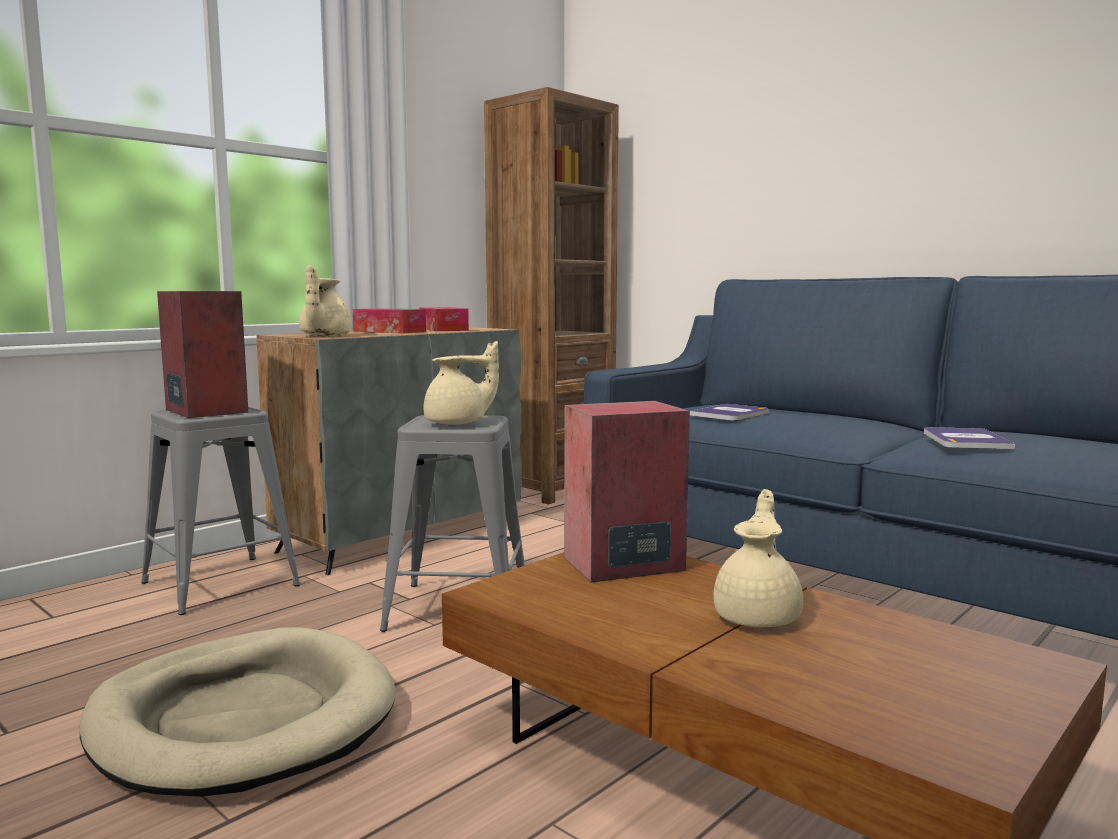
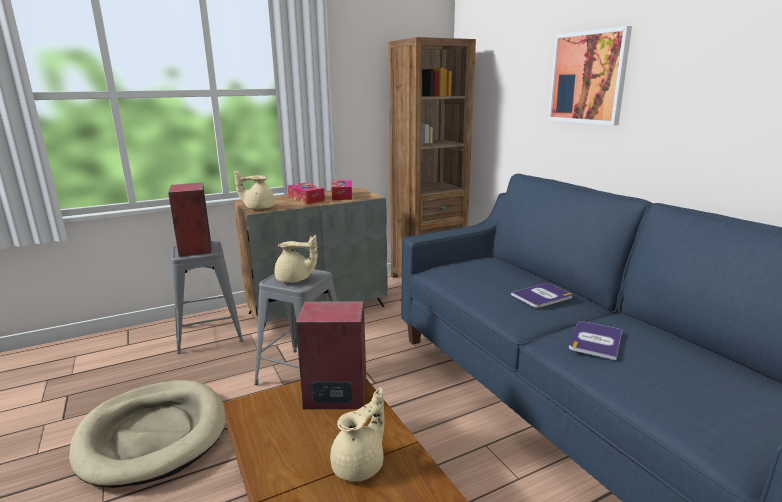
camera: 20 degrees right, 10 degrees up
beige teapot [299,265,352,336] -> beige teapot turned 60 degrees clockwise [234,170,275,209]
book [690,404,769,421] -> book moved to [511,283,572,308]
none -> picture [548,26,632,126]

